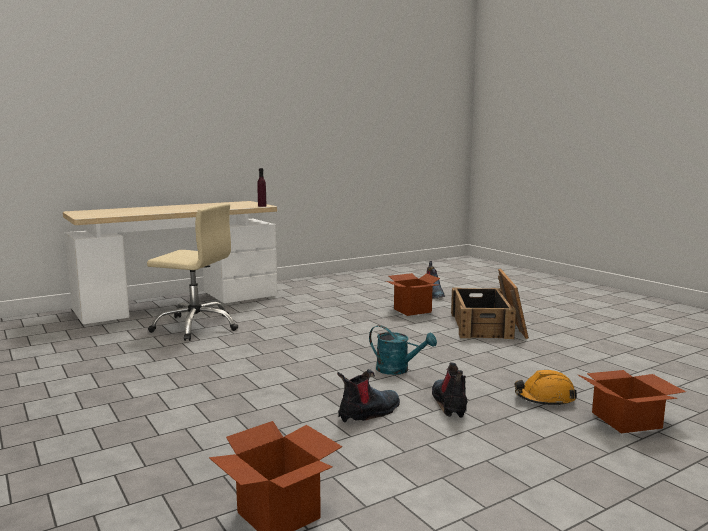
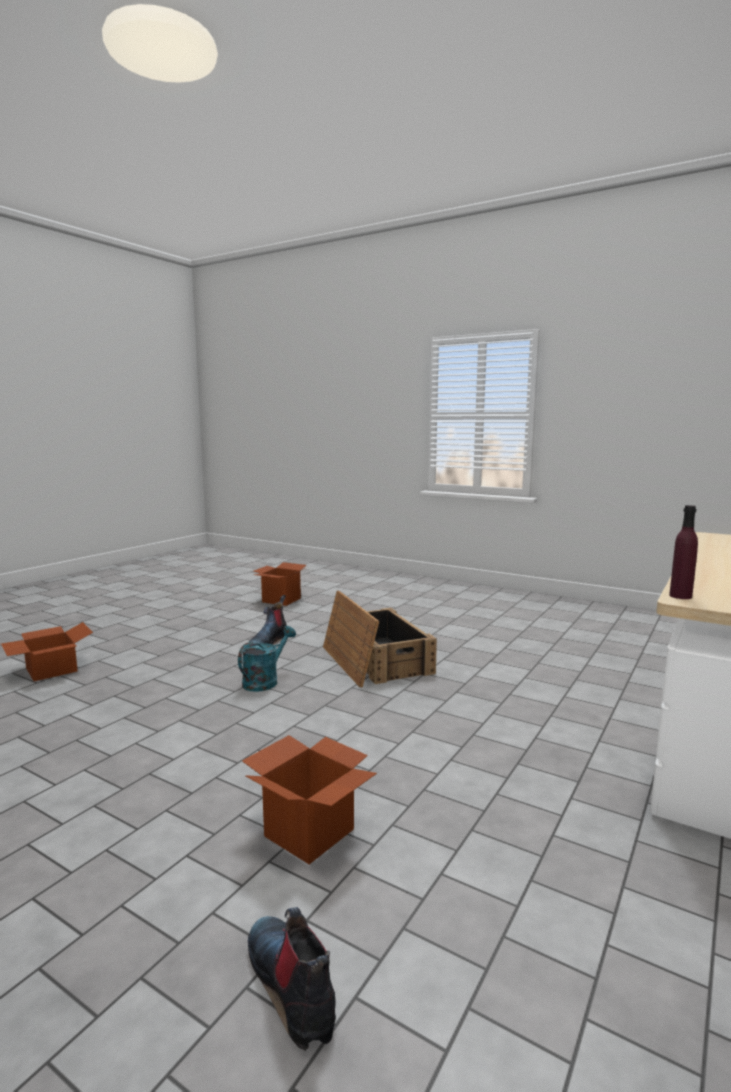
camera: 155 degrees right, 0 degrees up
beige office chair [147,203,238,341] -> none
turquoise watering can [369,325,437,375] -> turquoise watering can turned 120 degrees clockwise [238,626,296,692]
boot [432,362,468,418] -> none
crate [451,268,529,339] -> crate moved to [323,591,437,688]
orange hard hat [514,370,577,407] -> none

